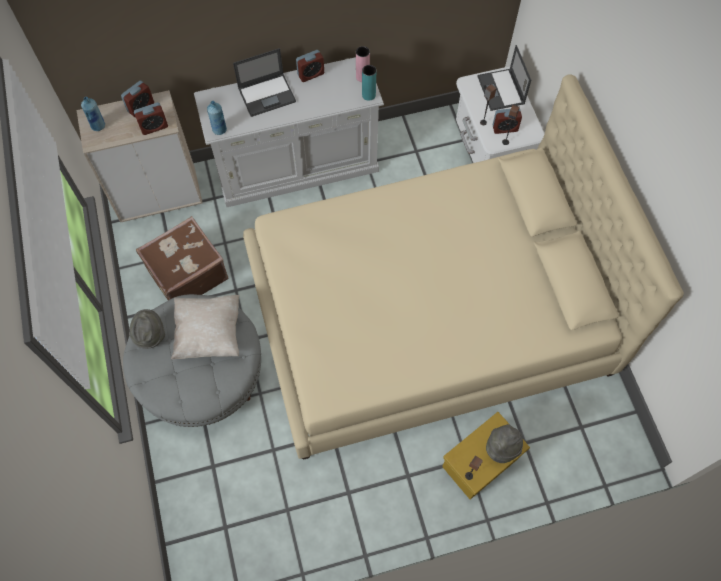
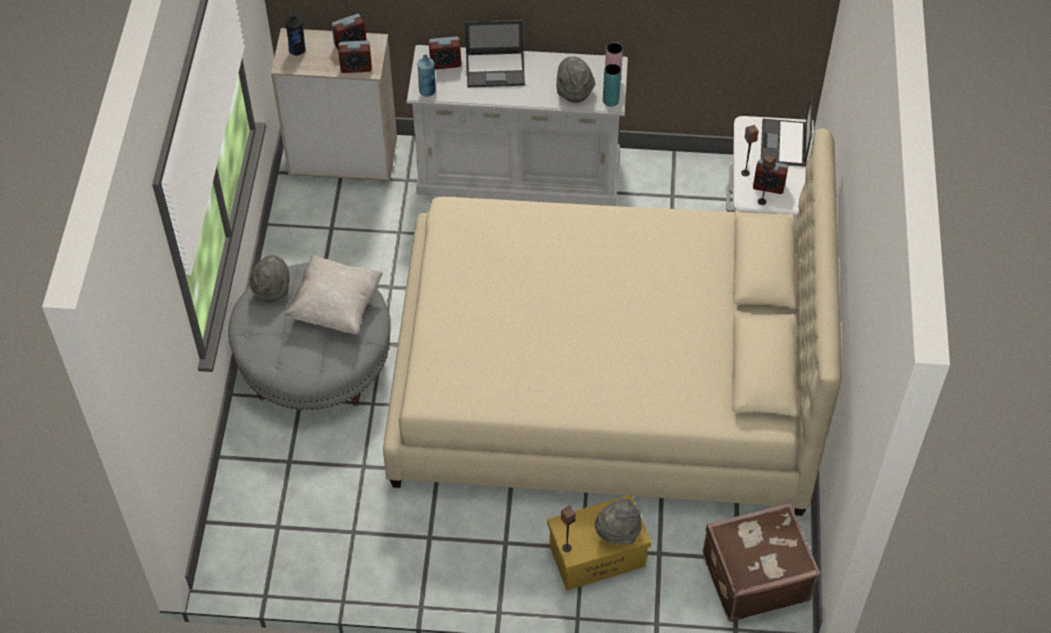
camera: 20 degrees right, 10 degrees down
blue bottle [81,97,105,131] -> black bottle [285,13,306,56]
brown suitcase [136,216,229,300] -> brown suitcase moved to [703,502,820,622]
alarm clock [296,50,324,82] -> alarm clock moved to [429,36,461,69]
none -> grey hat [557,57,595,103]

